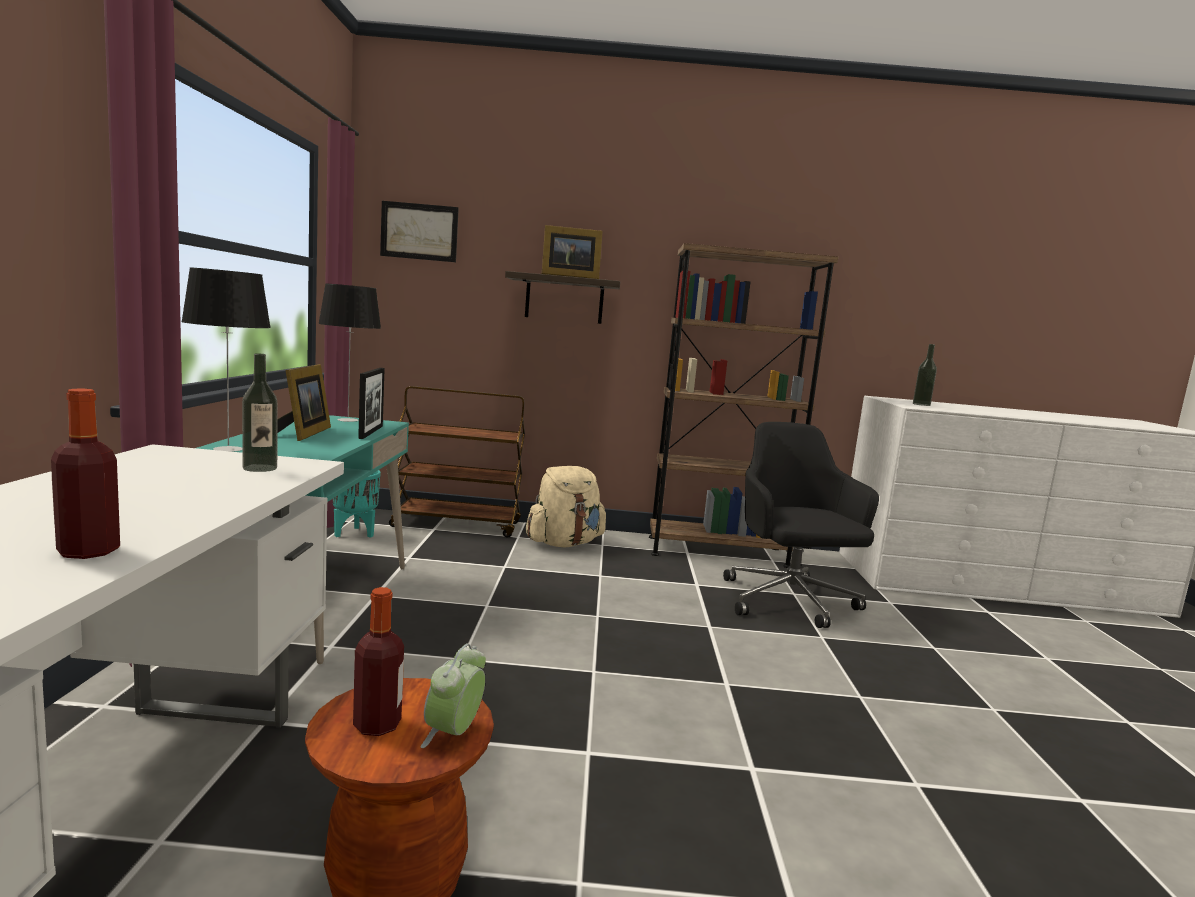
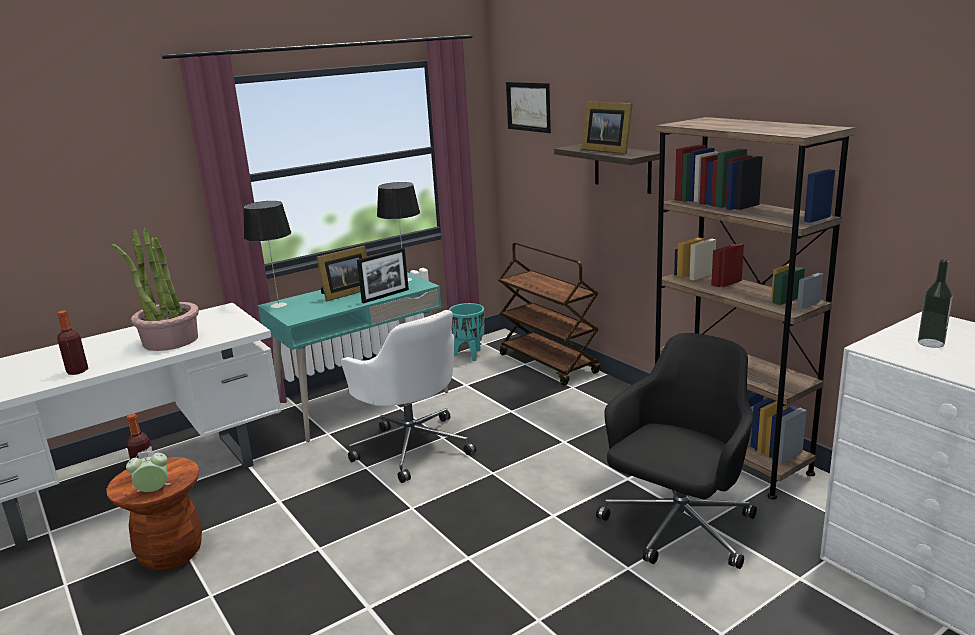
camera: 55 degrees right, 10 degrees up
bottle [242,353,278,472] -> none
beige backpack [526,466,606,547] -> none
none -> potted plant [112,228,199,351]
none -> white office chair [341,310,476,483]

